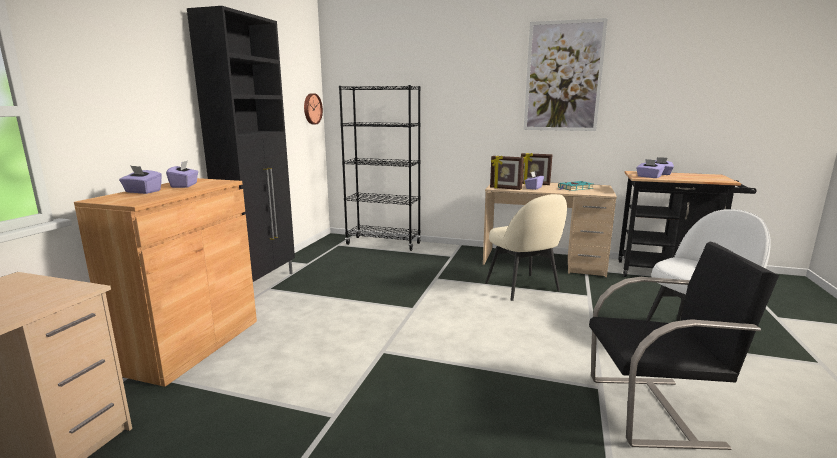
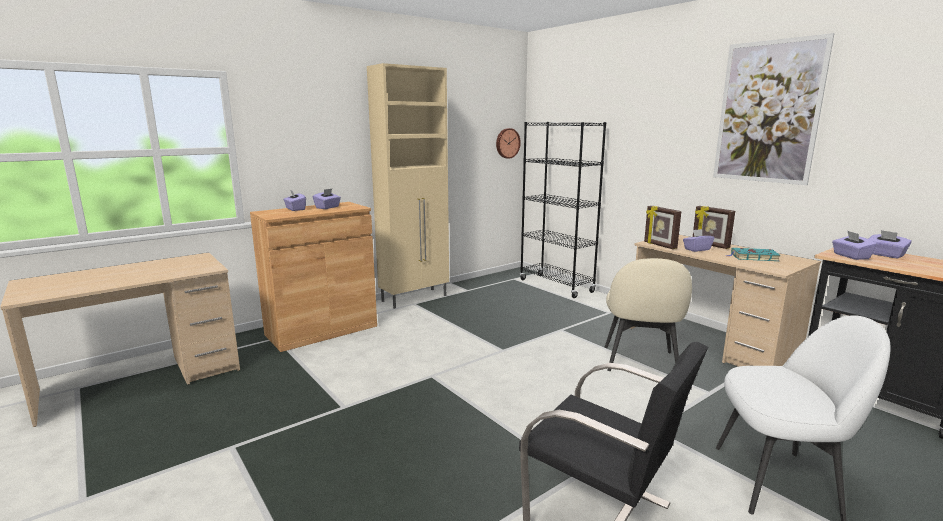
camera: 35 degrees right, 0 degrees up
black cabinet [187,6,295,282] -> beige cabinet [367,63,449,309]

